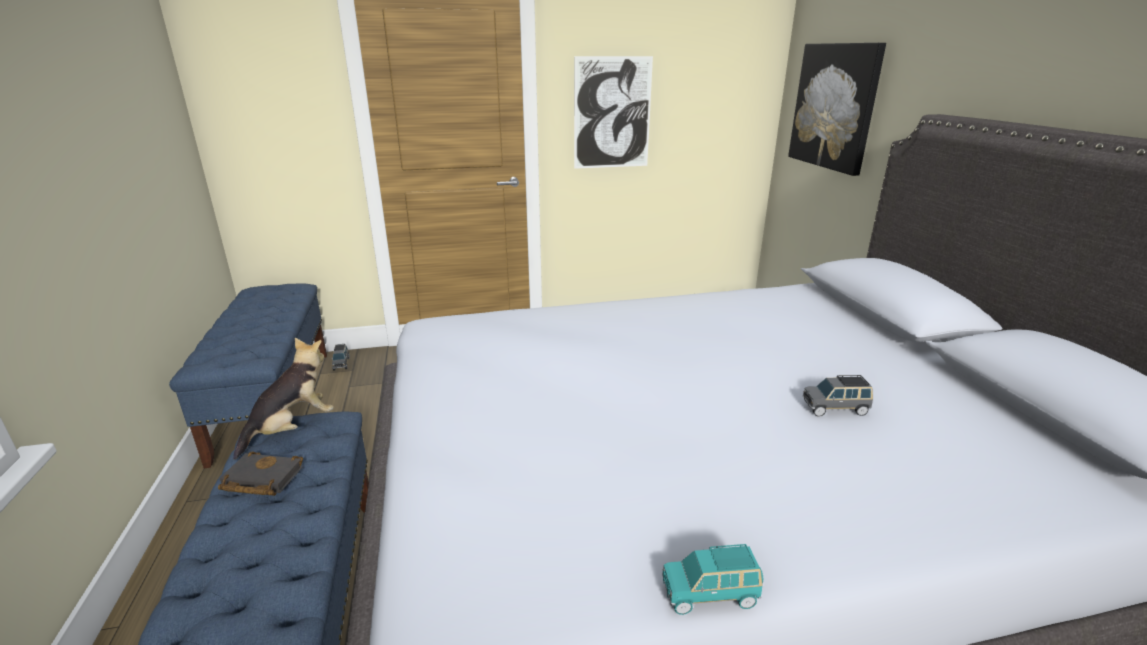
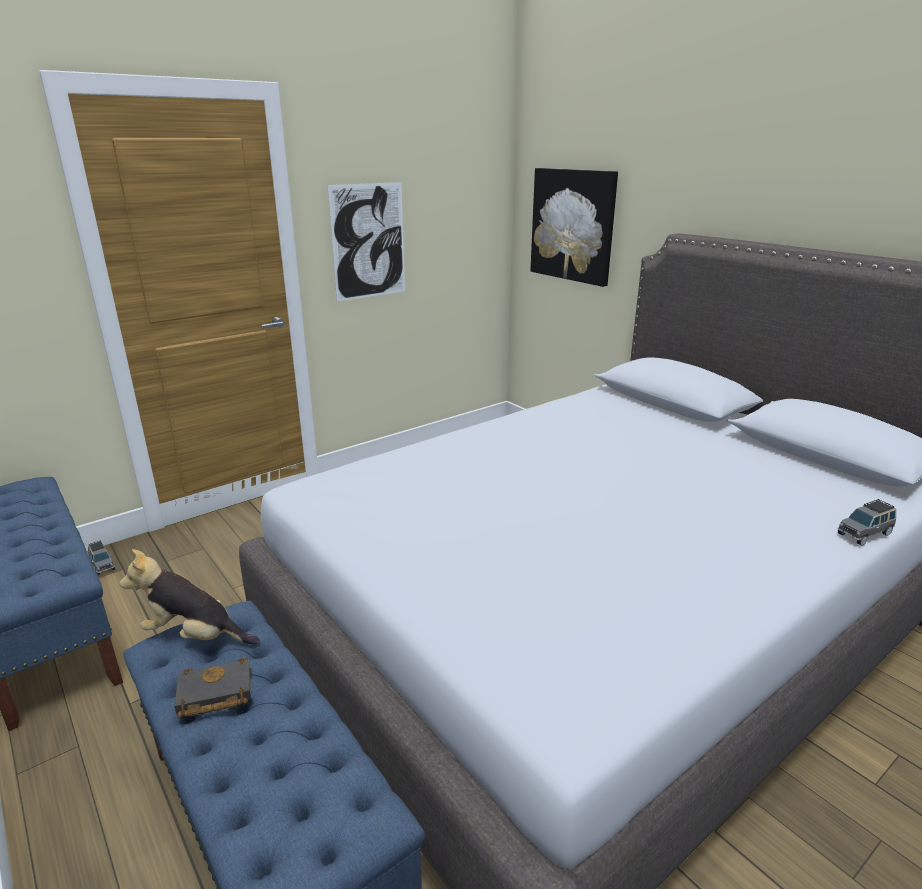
camera: 25 degrees left, 0 degrees up
plush toy [233,338,334,460] -> plush toy turned 90 degrees counterclockwise [120,549,260,644]
turquoise toy car [662,544,763,615] -> none
grey toy car [803,375,873,417] -> grey toy car moved to [838,499,896,546]

